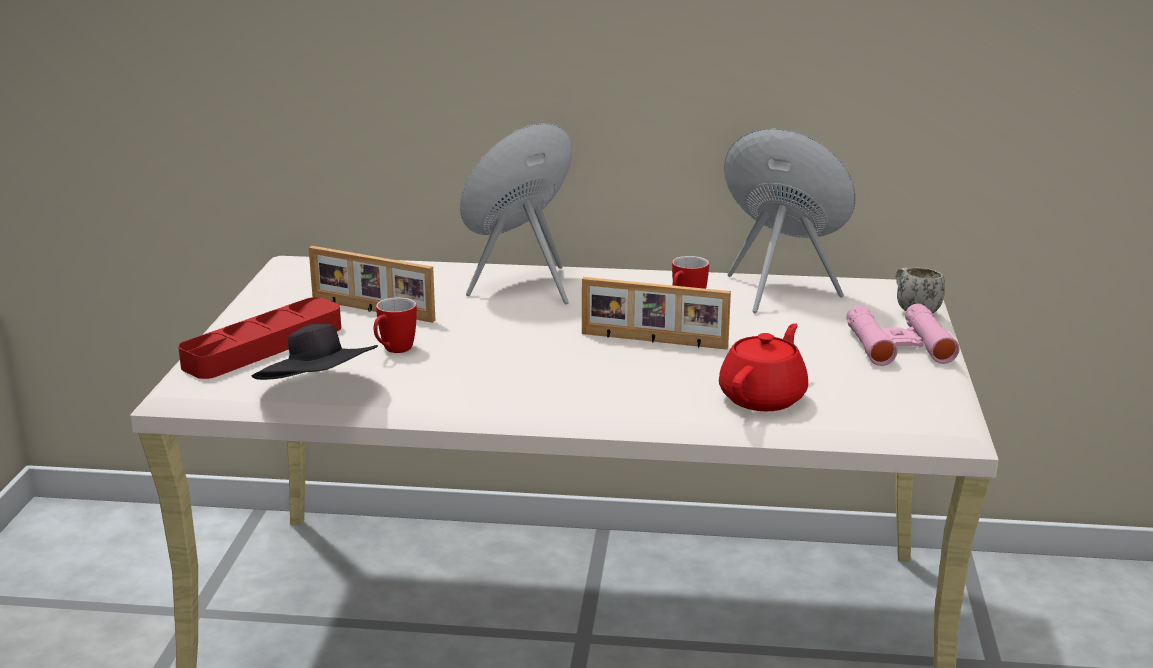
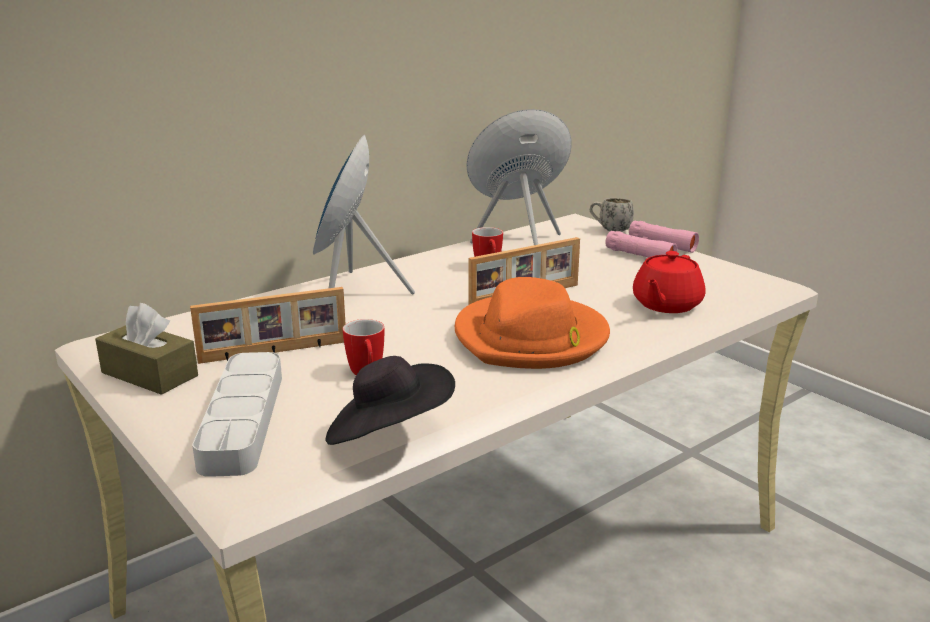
camera: 45 degrees left, 0 degrees up
red tray [178,297,341,379] -> grey tray [192,352,282,477]
red teapot [719,323,808,411] -> red teapot turned 135 degrees counterclockwise [633,251,706,313]
none -> brown tissue box [95,303,198,395]
none -> orange hat [455,277,610,369]

